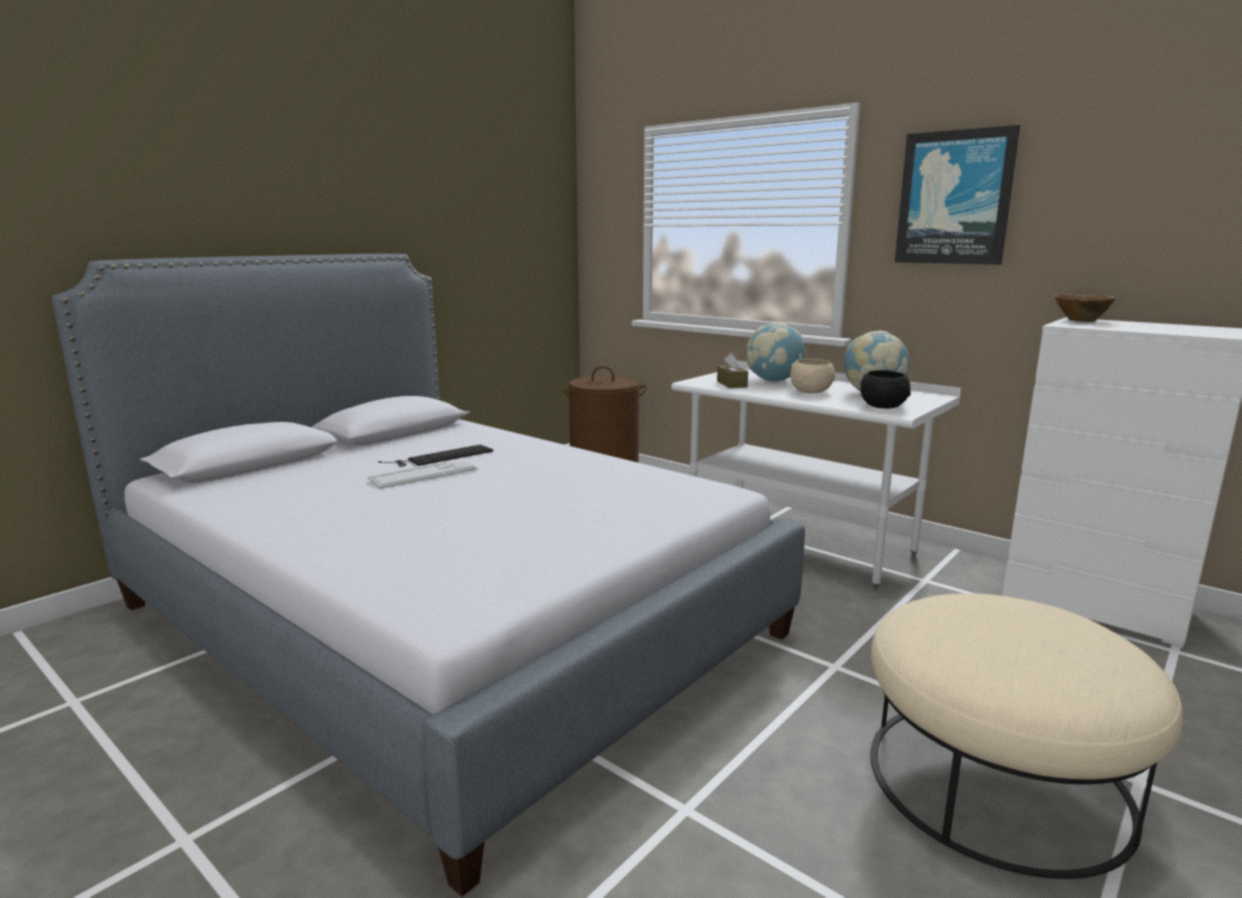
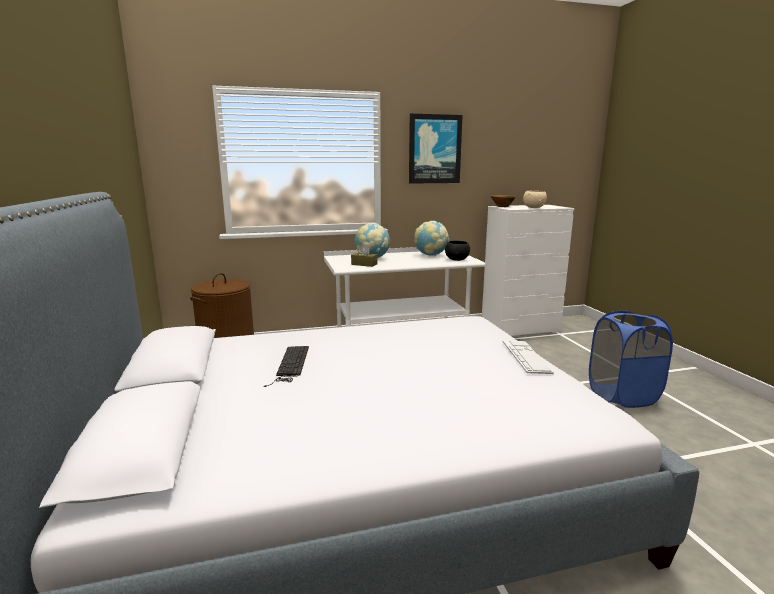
camera: 55 degrees left, 0 degrees up
keyboard [368,458,477,489] -> keyboard moved to [503,341,554,374]
beige bowl [790,358,835,393] -> beige bowl moved to [523,191,547,208]
beige ottoman [871,593,1183,879] -> blue laundry basket [589,311,673,408]

